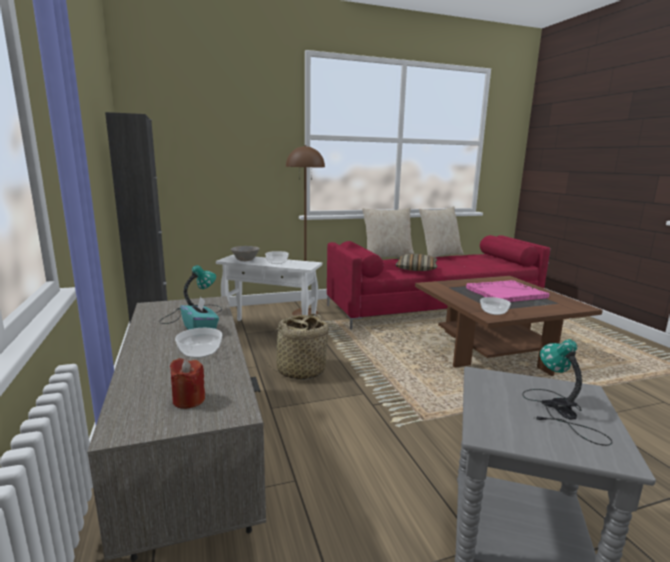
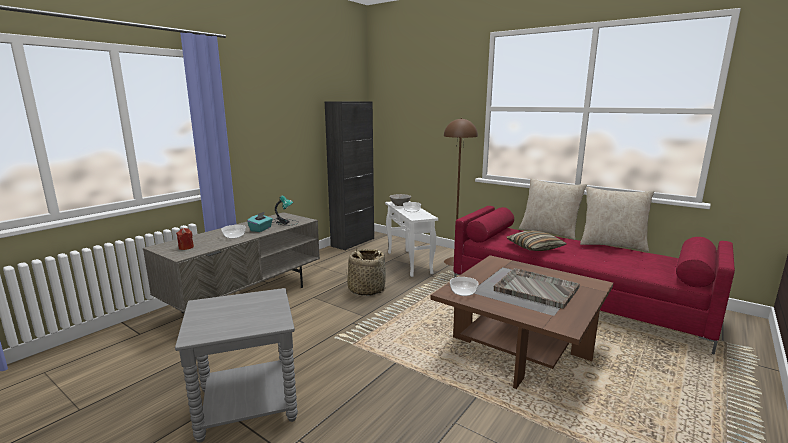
camera: 55 degrees right, 0 degrees up
pink tray [466,280,550,302] -> grey tray [494,268,580,309]
table lamp [522,339,612,446] -> none

